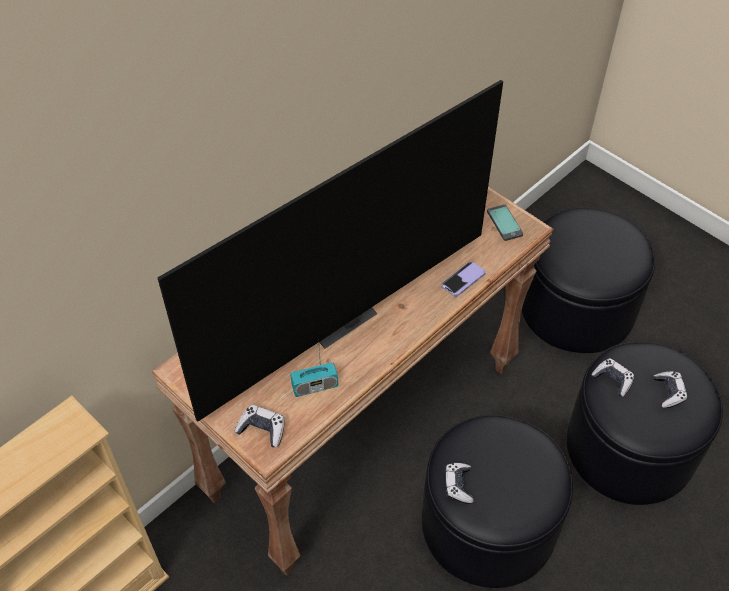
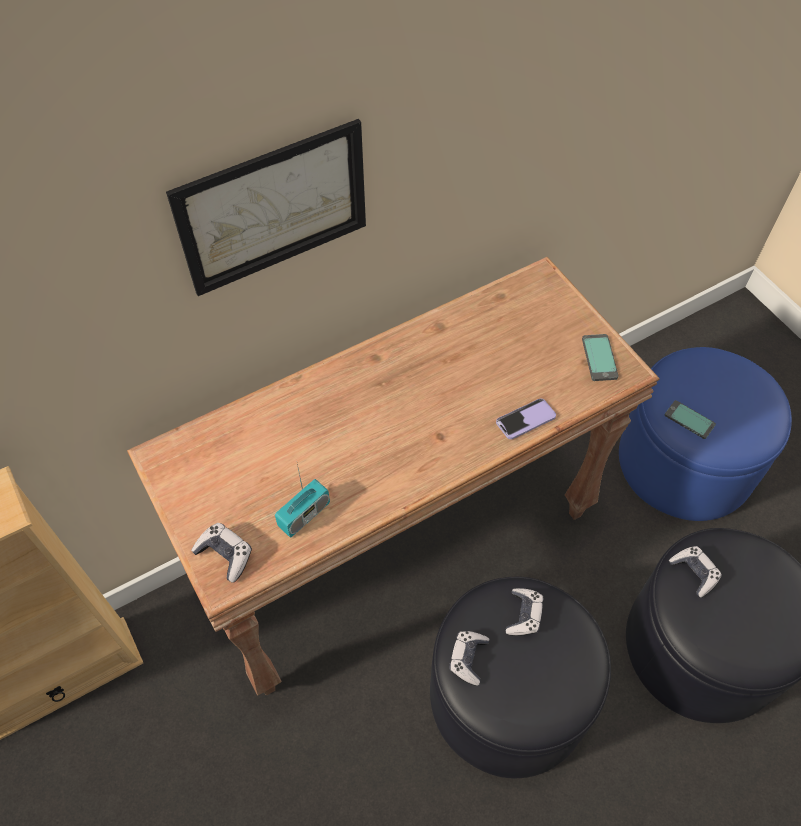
camera: 15 degrees right, 5 degrees up
television [157,80,503,422] -> none
radio [290,339,338,397] -> radio turned 45 degrees counterclockwise [275,464,330,538]
black ottoman [522,208,655,353] -> blue ottoman [619,347,792,521]
game controller [653,371,687,408] -> game controller moved to [506,588,544,636]
none -> picture [166,119,366,296]
none -> phone [665,400,716,439]

